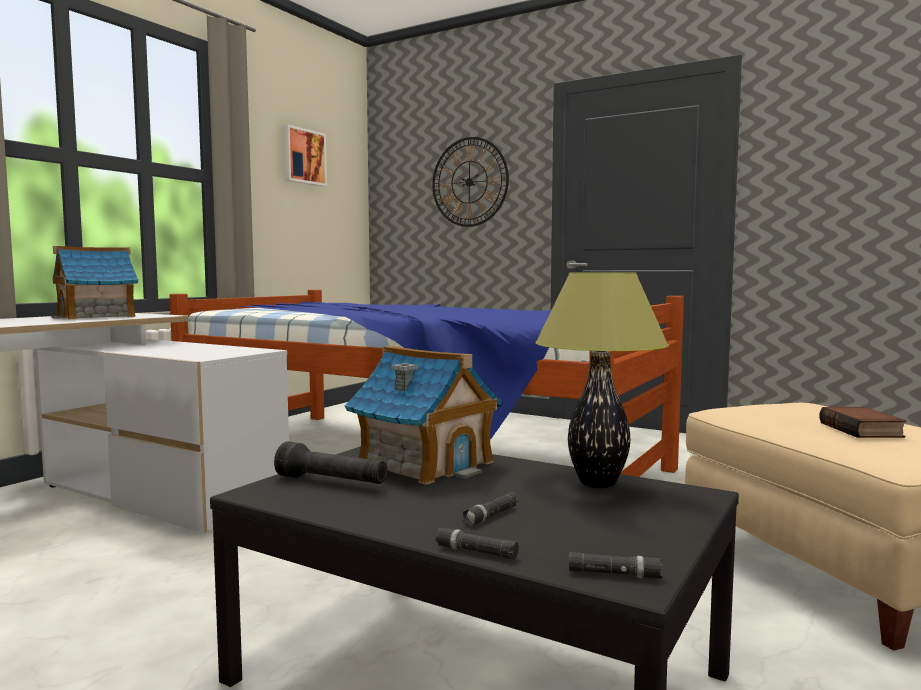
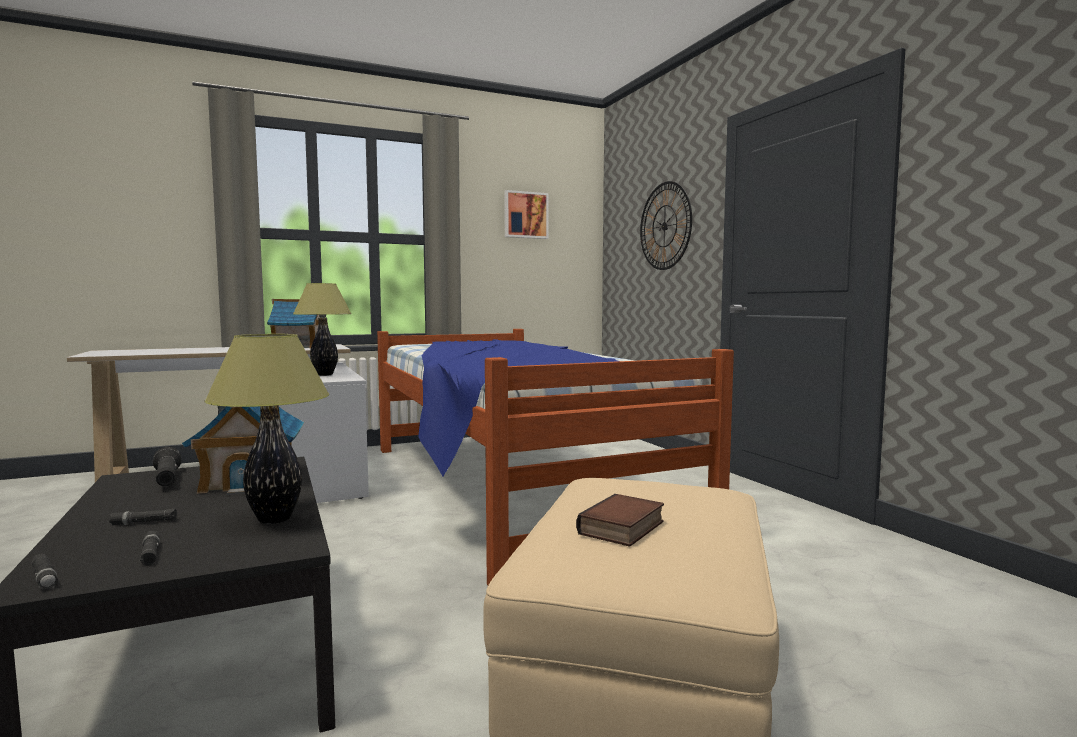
camera: 35 degrees right, 0 degrees up
black flashlight [435,528,519,560] -> black flashlight moved to [140,531,160,566]
none -> table lamp [293,283,351,376]

